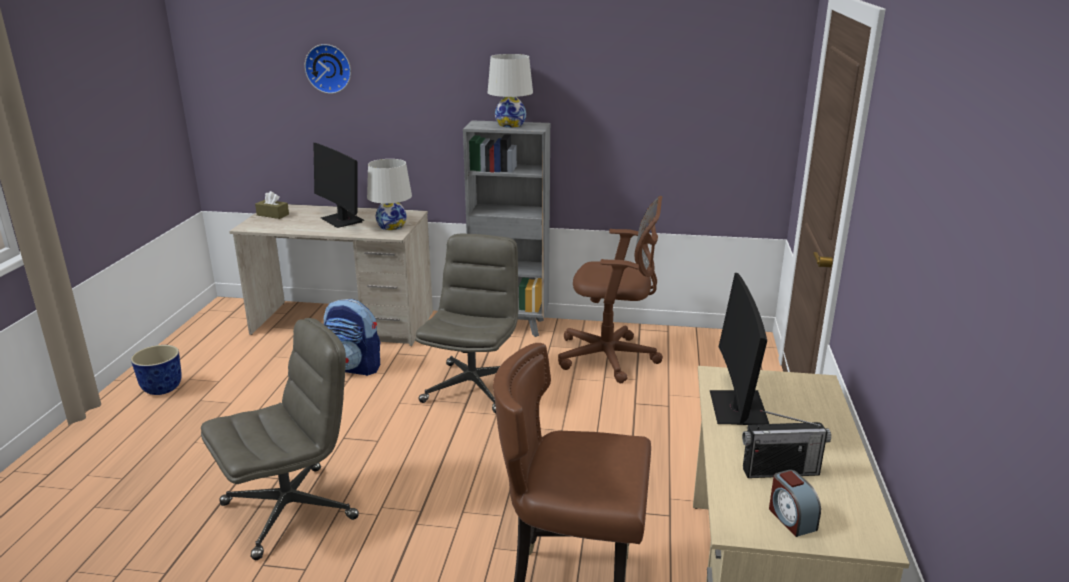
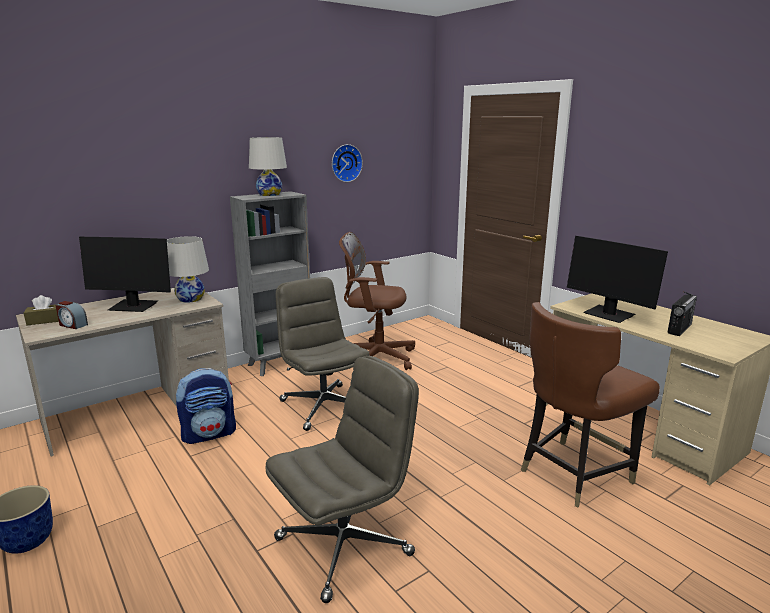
camera: 45 degrees left, 5 degrees down
grey office chair [201,318,359,560] -> grey office chair turned 45 degrees clockwise [265,356,419,603]
wall clock [305,44,351,94] -> wall clock moved to [332,144,363,182]
brown office chair [558,196,663,383] -> brown office chair turned 135 degrees counterclockwise [339,232,415,370]
alarm clock [769,470,821,537] -> alarm clock moved to [55,301,88,329]

